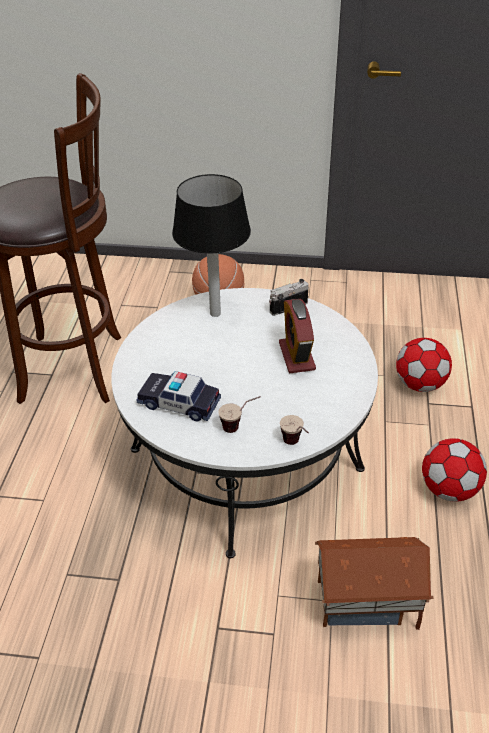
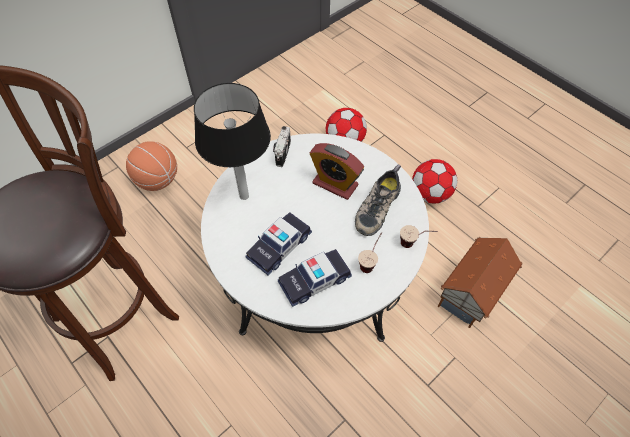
camera: 50 degrees left, 15 degrees up
none -> toy car [246,212,312,275]
none -> shoe [355,164,401,236]

